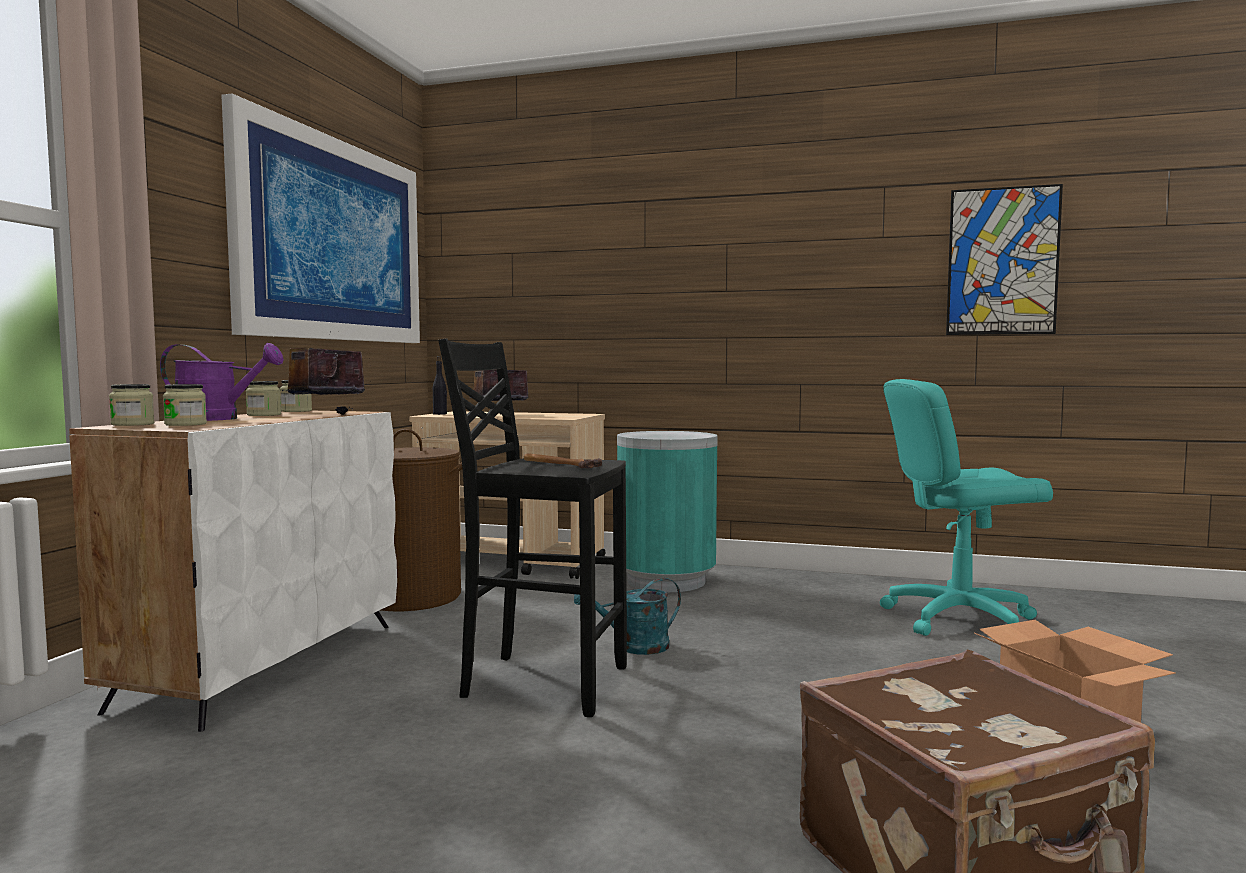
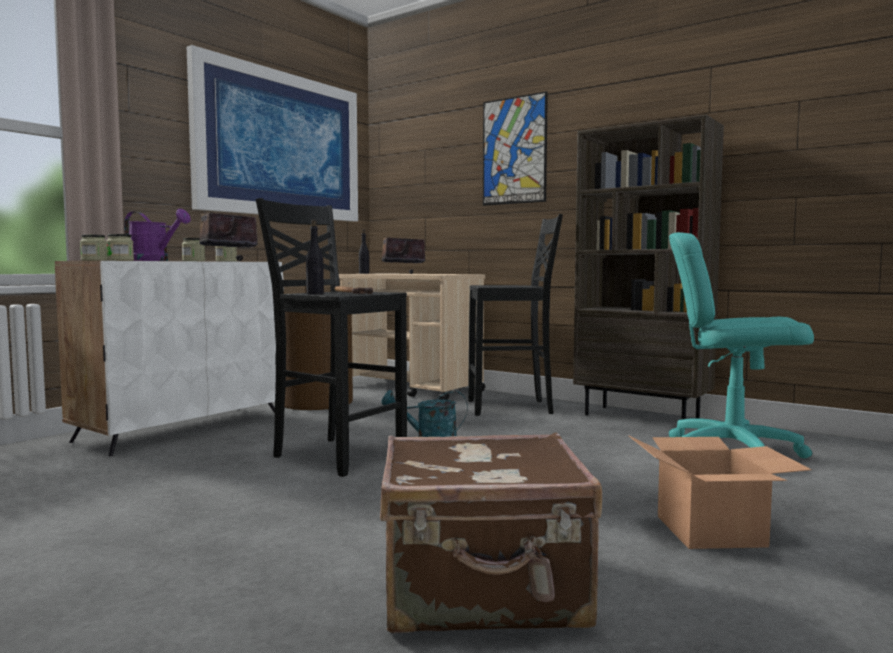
camera: 20 degrees right, 0 degrees up
turquoise trash can [617,431,718,592] -> black stool [468,214,563,416]
picture [946,184,1063,335] -> picture moved to [483,91,548,206]
none -> black bottle [306,220,324,295]
none -> brown bookcase [573,115,724,429]

